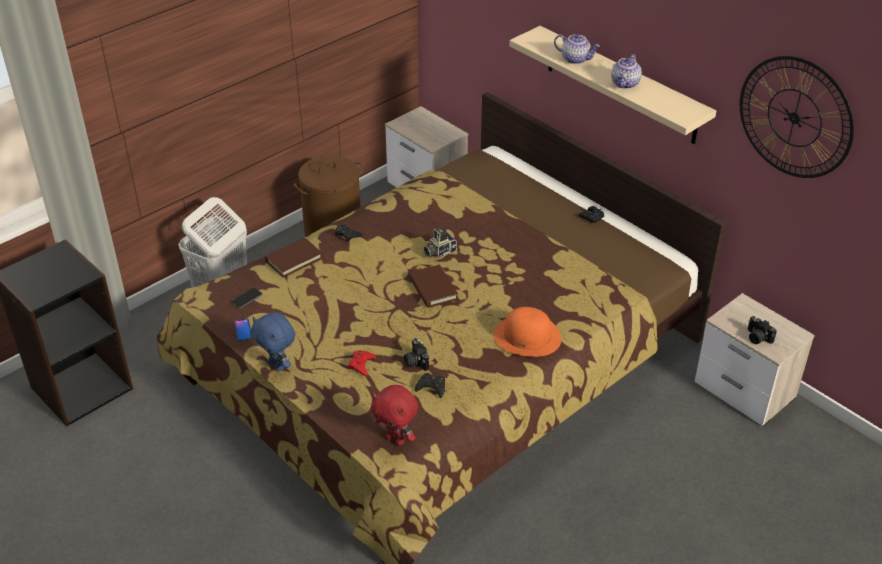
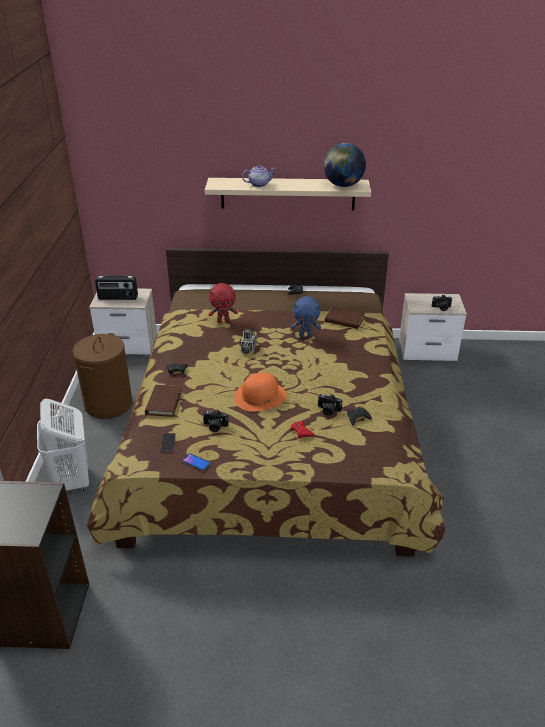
camera: 45 degrees left, 5 degrees down
blue plush toy [251,312,295,371] -> blue plush toy moved to [291,296,321,337]
red plush toy [371,385,418,446] -> red plush toy moved to [209,283,238,323]
brown book [409,264,458,308] -> brown book moved to [325,306,365,329]
orange hat [494,307,562,357] -> orange hat moved to [234,372,287,412]
teapot [611,54,642,89] -> none
wall clock [740,56,854,178] -> none
none -> radio [95,275,138,300]
none -> camera [202,410,229,432]
none -> globe [323,143,366,187]

